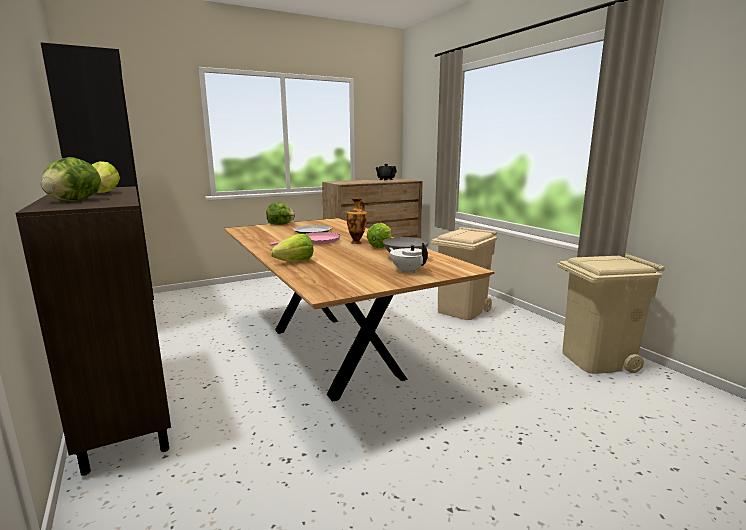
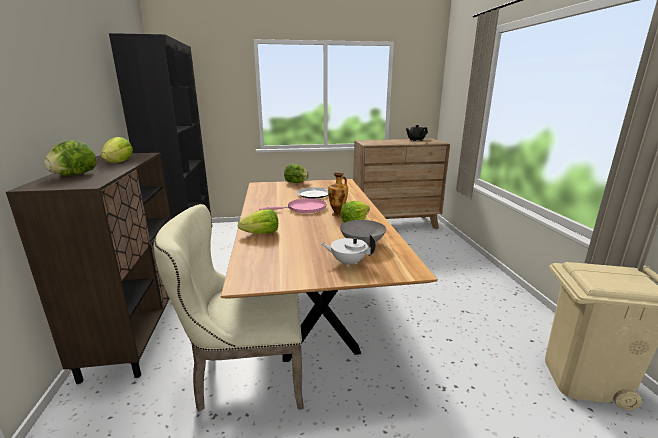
camera: 20 degrees right, 5 degrees up
white teapot [389,243,428,273] -> white teapot turned 60 degrees counterclockwise [321,235,376,267]
beige trash can [431,227,497,320] -> none
none -> beige chair [154,204,304,412]

